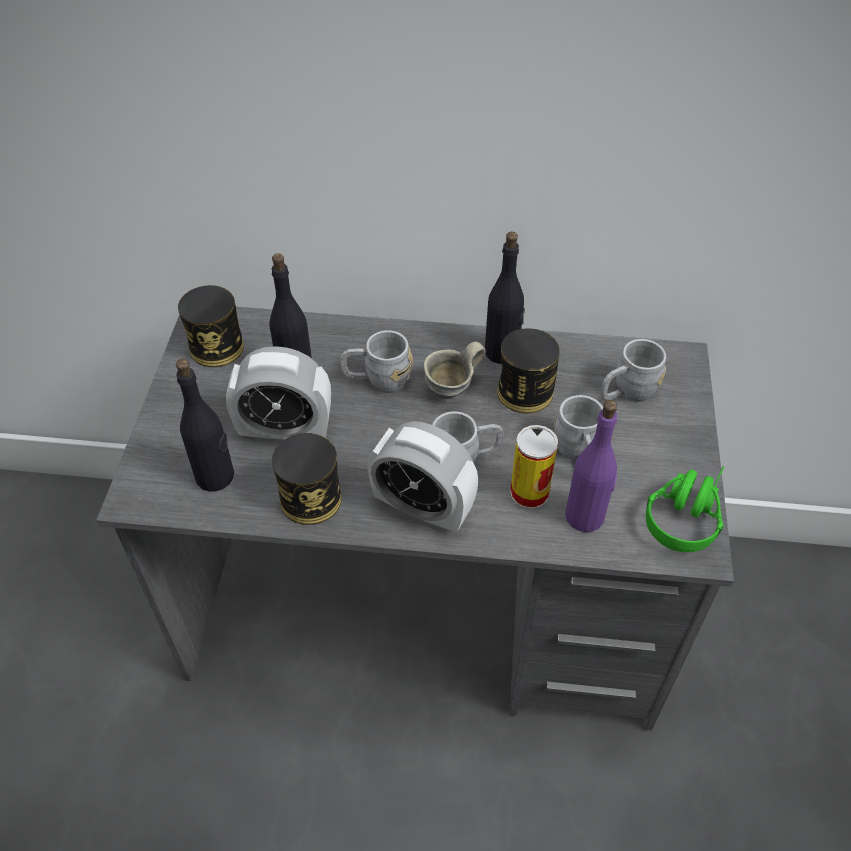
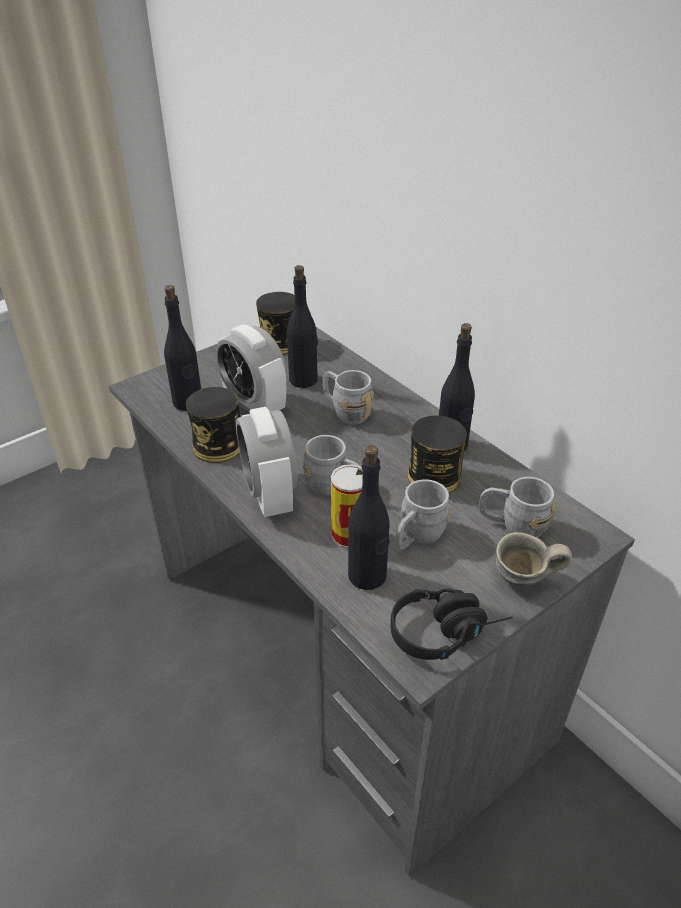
camera: 45 degrees right, 10 degrees down
grey mug [424,342,486,399] -> grey mug moved to [496,532,572,587]
purple bottle [565,400,617,532] -> black bottle [348,445,390,590]
green headphones [646,466,724,552] -> black headphones [390,588,513,660]

